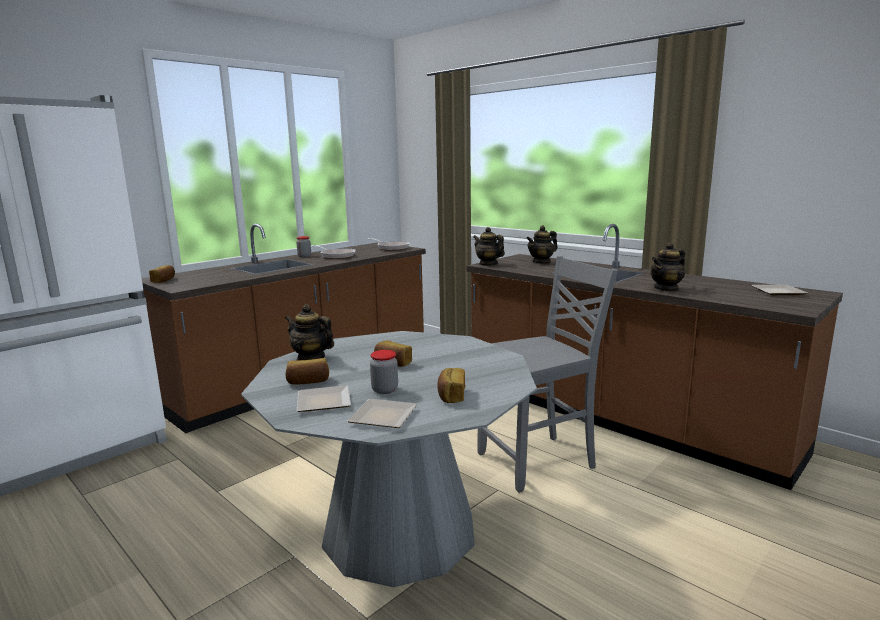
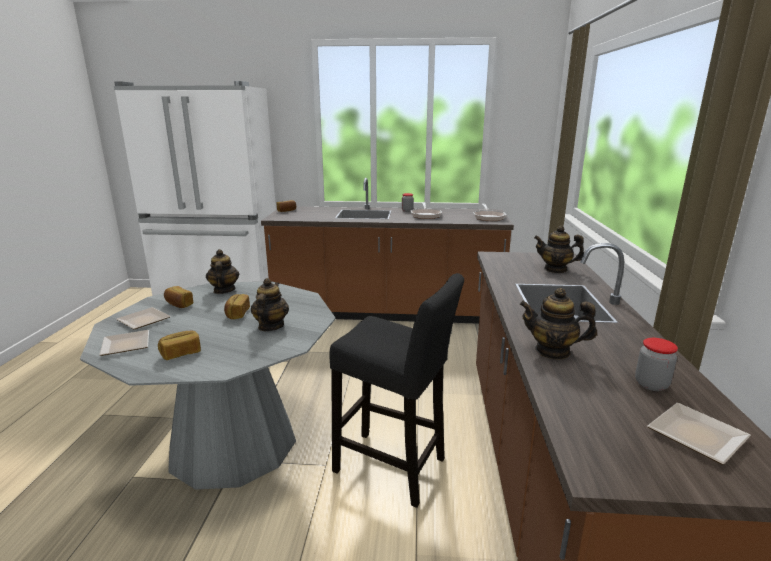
camera: 50 degrees right, 5 degrees up
jar [370,350,398,394] -> jar moved to [635,338,678,391]
teapot [473,227,505,266] -> teapot moved to [251,278,289,331]
grey chair [477,256,618,493] -> black stool [329,273,464,508]

